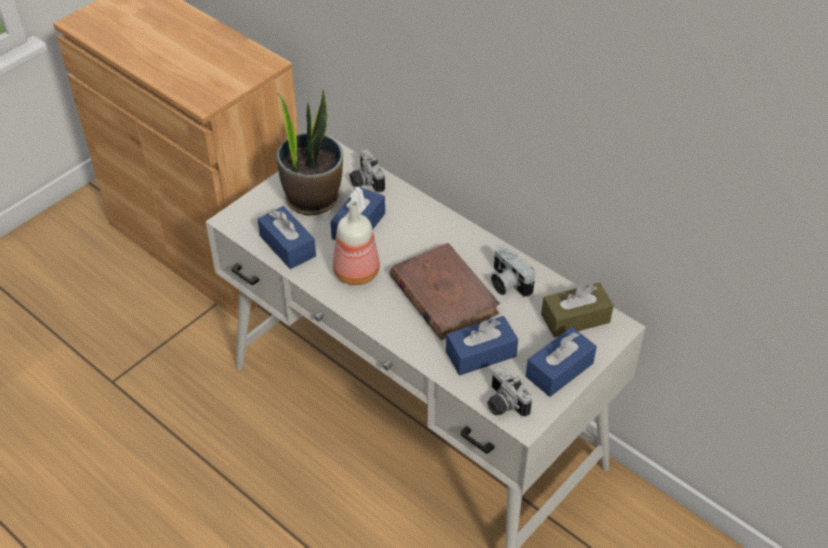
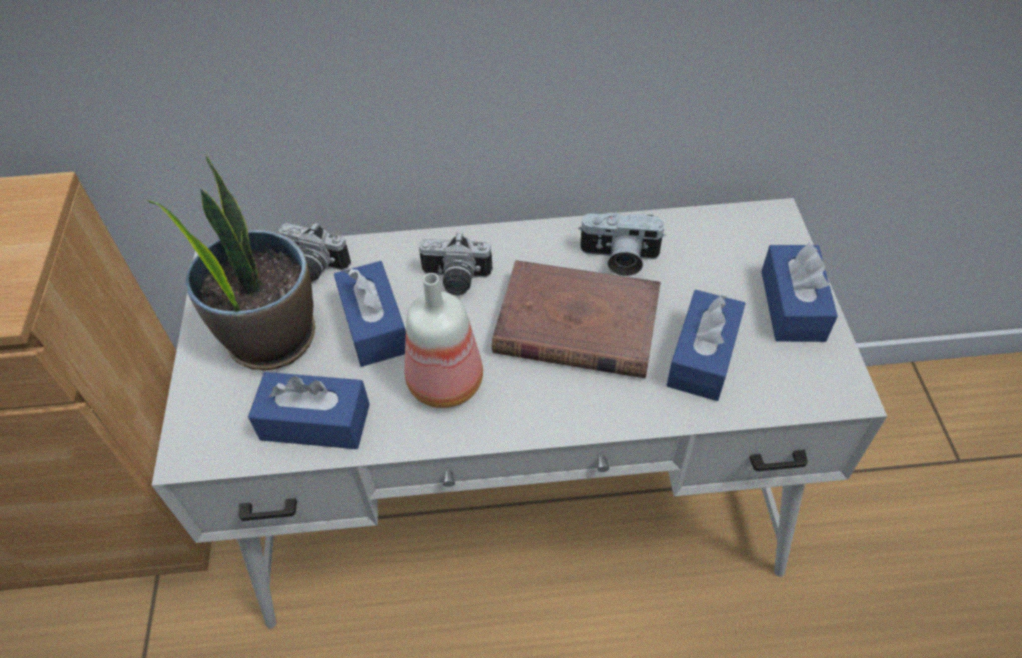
camera: 45 degrees left, 5 degrees up
camera [487,365,532,417] -> camera moved to [419,233,493,296]
brown tissue box [541,283,614,338] -> none

